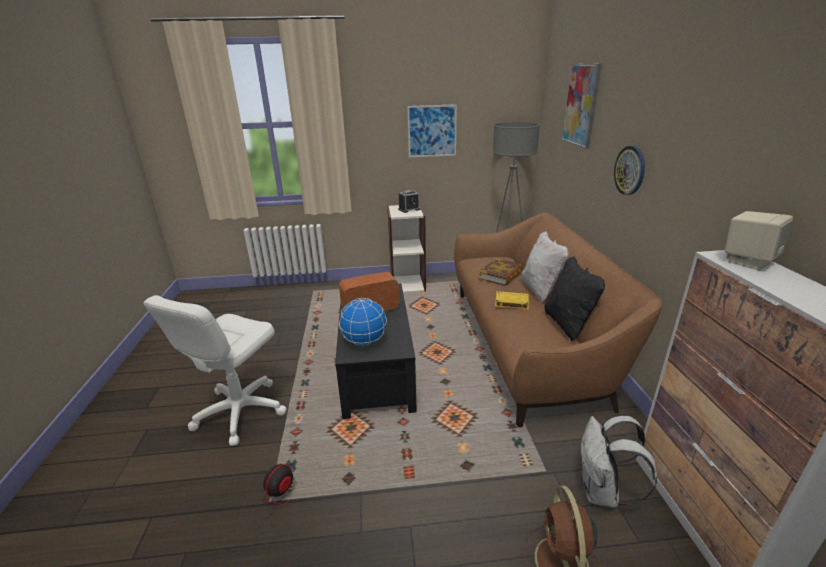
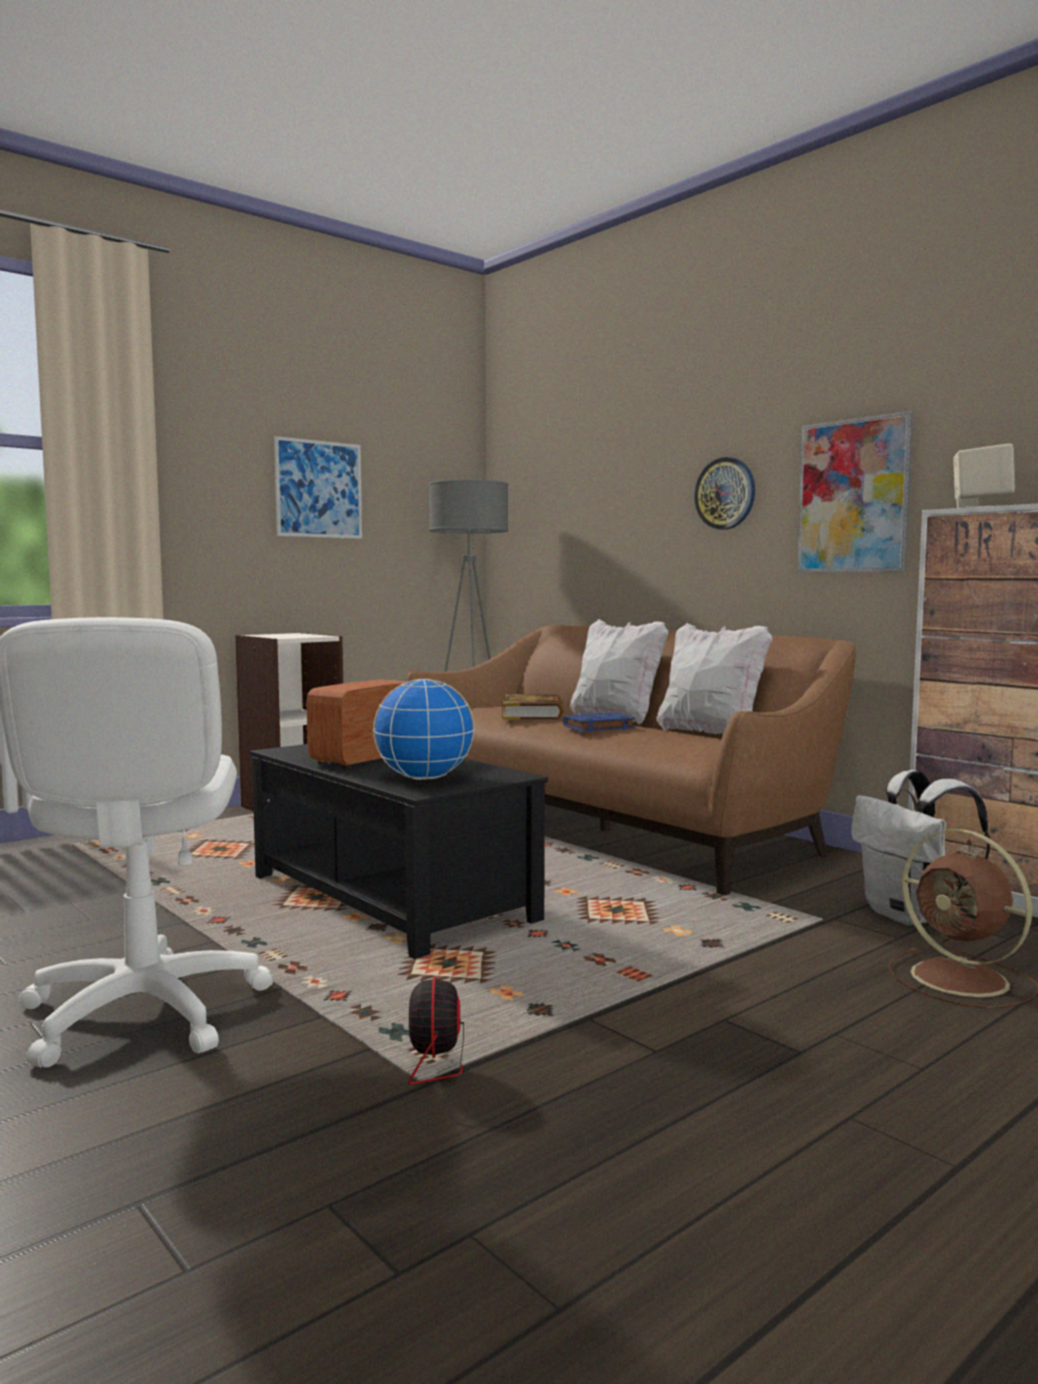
camera: 35 degrees left, 20 degrees down
alarm clock [398,190,421,213] -> none
yellow book [495,291,529,309] -> blue book [563,712,635,732]
black pillow [544,256,605,341] -> white pillow [657,623,772,734]
picture [561,63,602,149] -> picture moved to [797,411,914,573]

